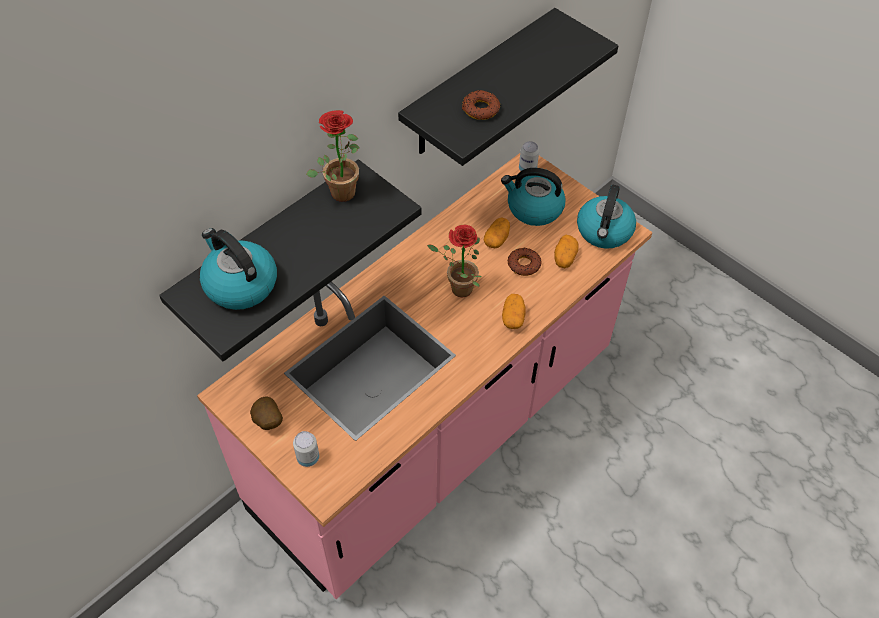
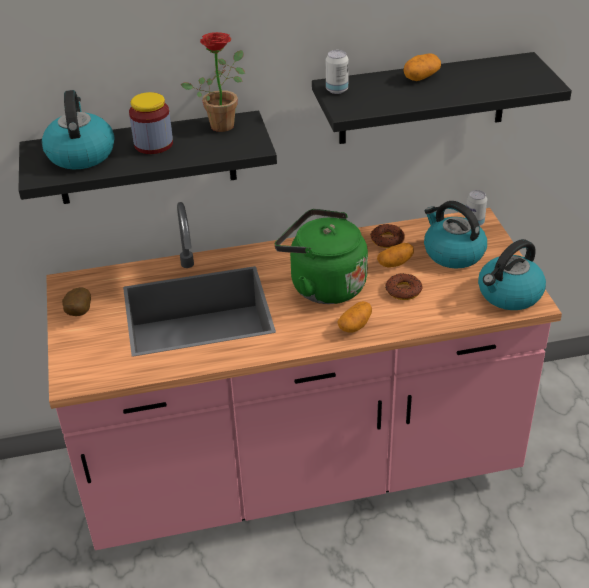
camera: 35 degrees right, 15 degrees down
can [293,431,319,467] -> can moved to [326,50,349,94]
potted plant [427,224,482,297] -> green kettle [275,209,368,304]
donut [462,90,500,120] -> donut moved to [371,224,405,248]
potato [554,235,579,268] -> potato moved to [403,54,441,81]
none -> jar [129,92,173,154]

